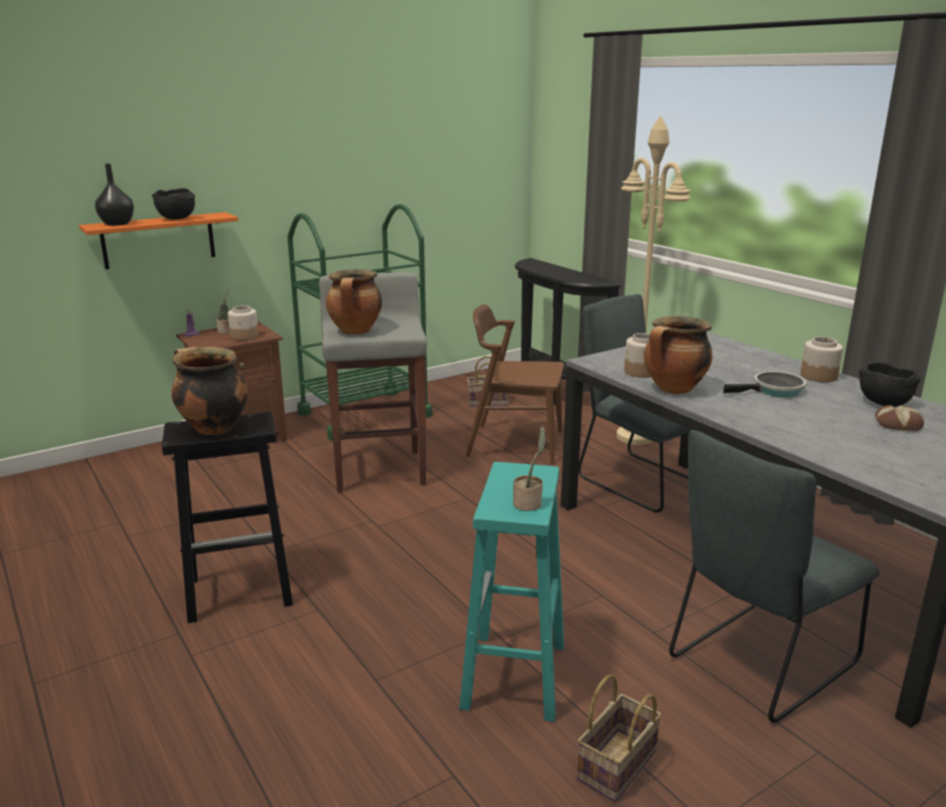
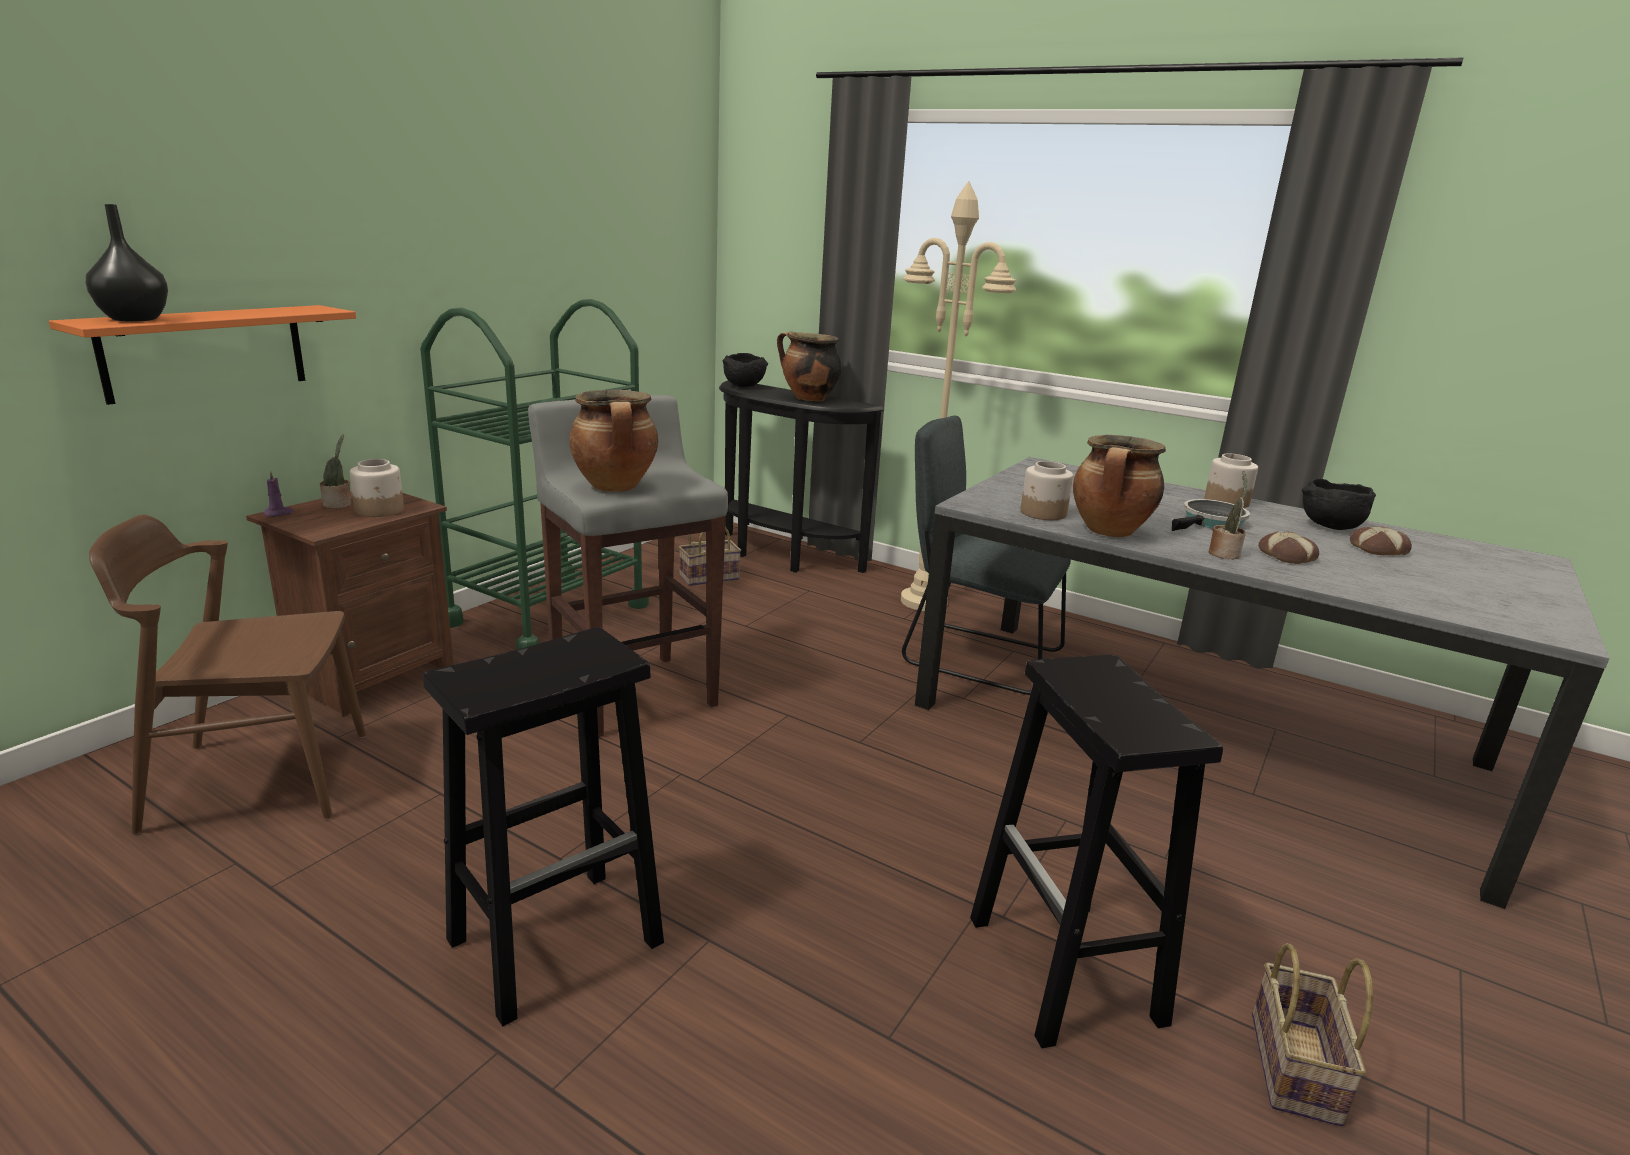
camera: 25 degrees left, 0 degrees up
black bowl [152,188,195,220] -> black bowl moved to [723,353,768,387]
cooking pot [171,347,248,435] -> cooking pot moved to [777,331,842,401]
turquoise stool [459,462,564,722] -> black stool [970,655,1223,1048]
brown chair [466,304,564,465] -> brown chair moved to [89,515,366,834]
potted plant [513,426,546,511] -> potted plant moved to [1209,470,1248,559]
grey chair [669,430,880,723] -> none
none -> bread [1259,531,1319,564]

